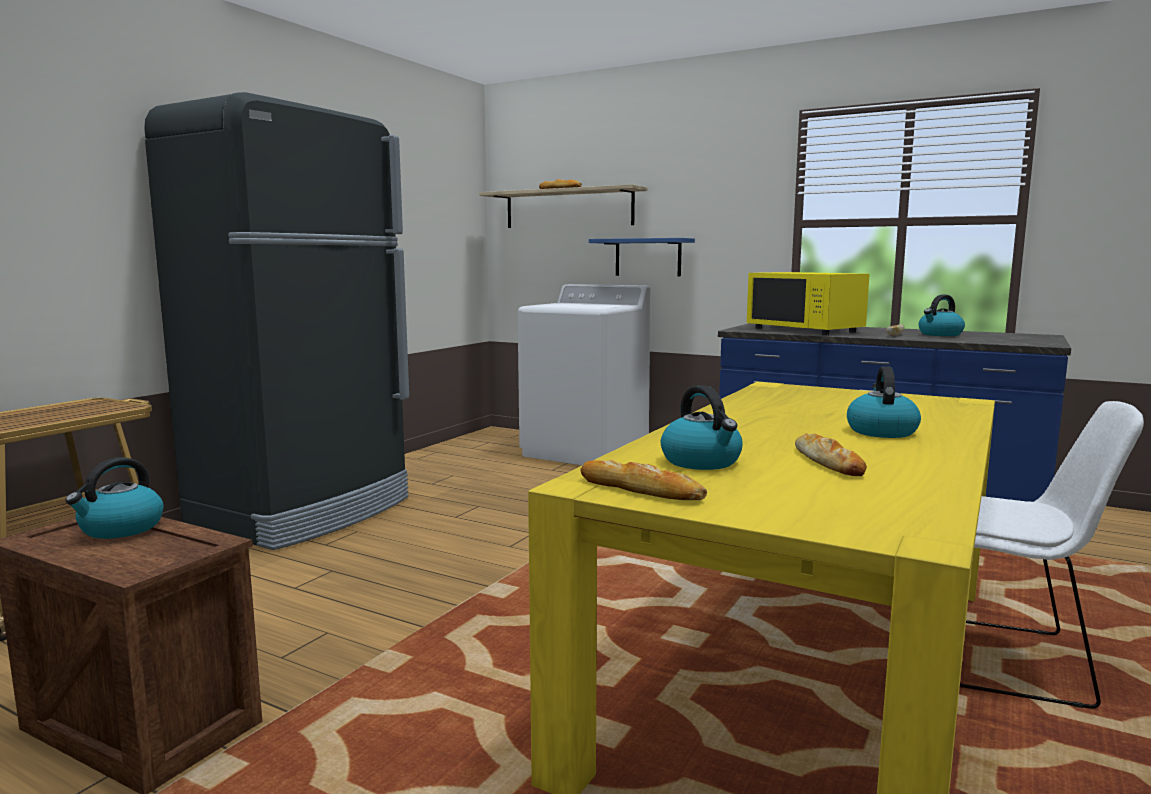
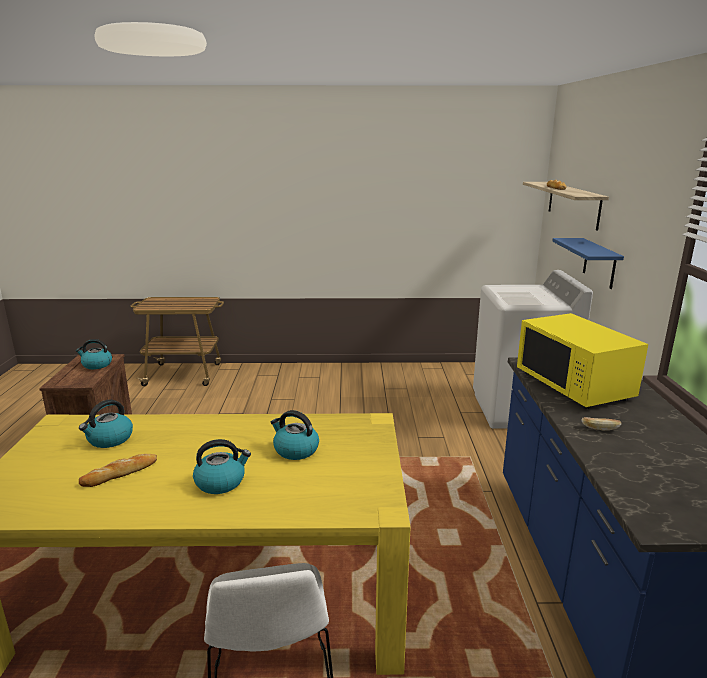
camera: 60 degrees right, 10 degrees up
black fridge [144,92,409,550] -> none
bread [580,460,707,500] -> none
yellow microwave [747,272,870,335] -> yellow microwave turned 45 degrees counterclockwise [517,313,648,409]
kettle [919,294,965,336] -> kettle moved to [271,410,319,460]

